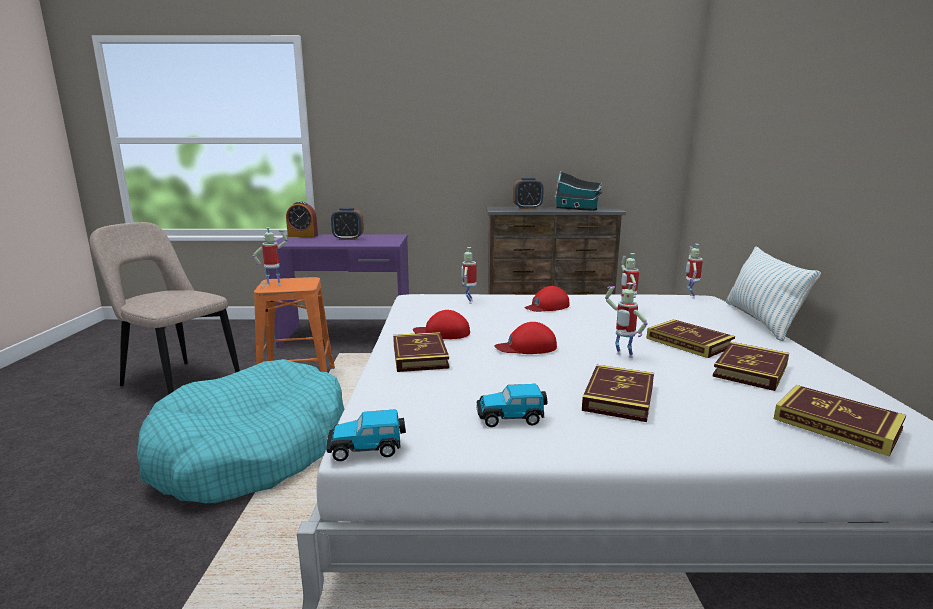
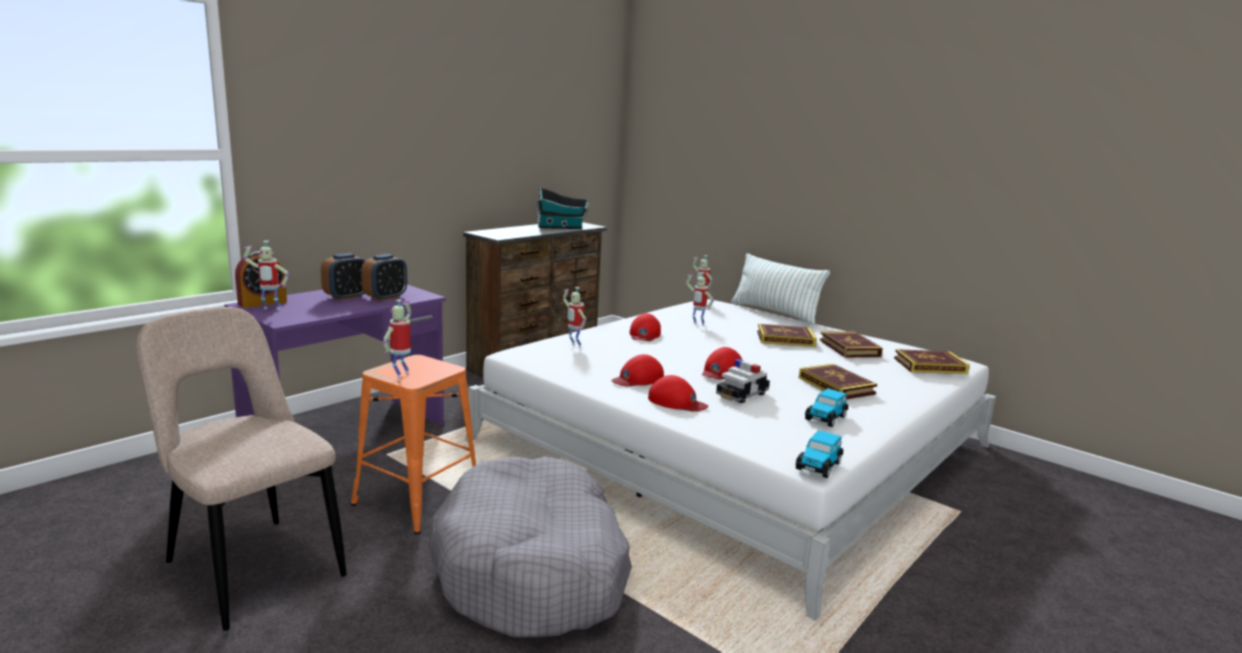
camera: 50 degrees left, 0 degrees up
beige chair [90,222,240,395] -> beige chair turned 60 degrees clockwise [136,307,347,631]
turquoise dog bed [137,359,344,503] -> grey dog bed [429,456,632,638]
book [393,332,449,372] -> red cap [648,375,709,412]
alarm clock [513,178,544,209] -> alarm clock moved to [361,254,407,301]
toy robot [605,282,648,358] -> toy robot moved to [243,241,289,309]
none -> toy car [716,359,770,403]

